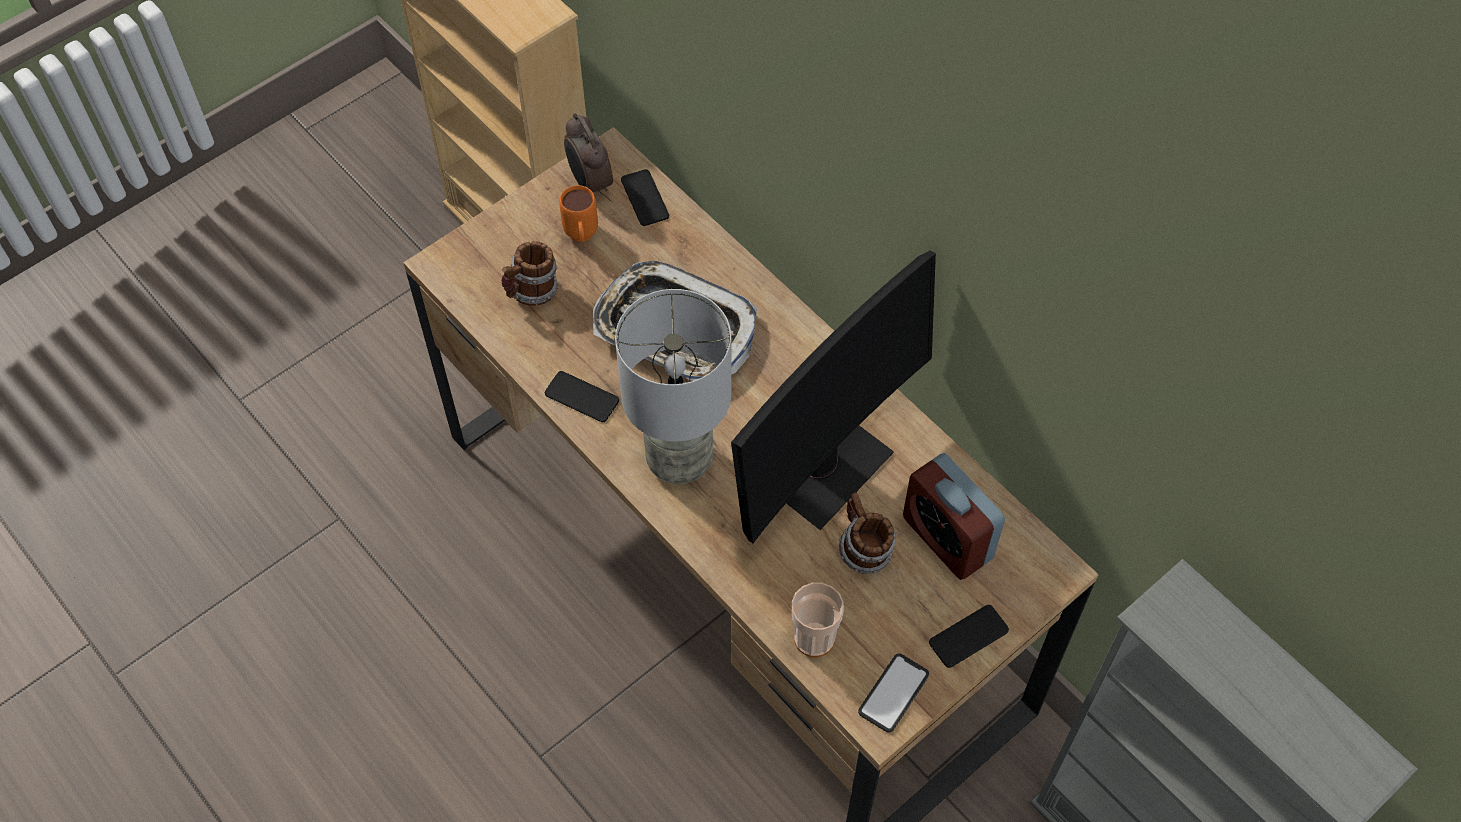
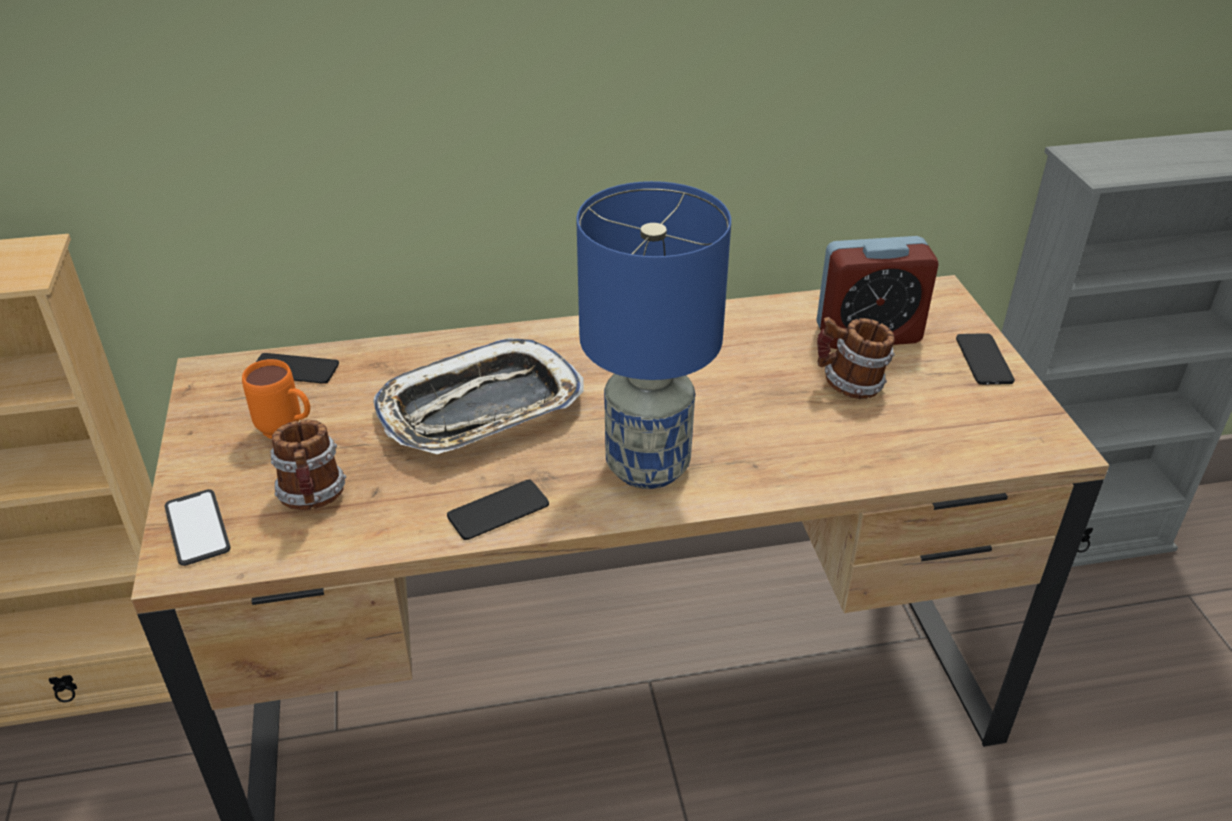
camera: 60 degrees left, 20 degrees down
alarm clock [564,113,613,192] -> none
grey table lamp [615,289,731,484] -> blue table lamp [576,181,731,489]
monitor [731,250,936,543] -> none
cup [792,583,844,657] -> none
phone [858,653,929,733] -> phone moved to [165,489,231,566]

